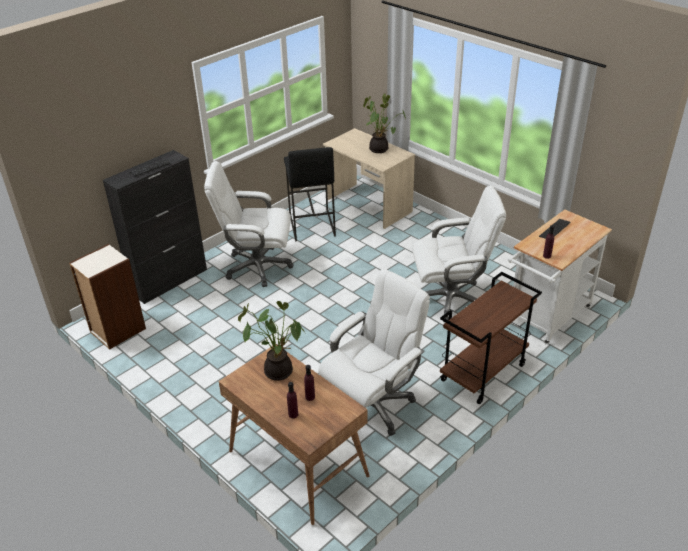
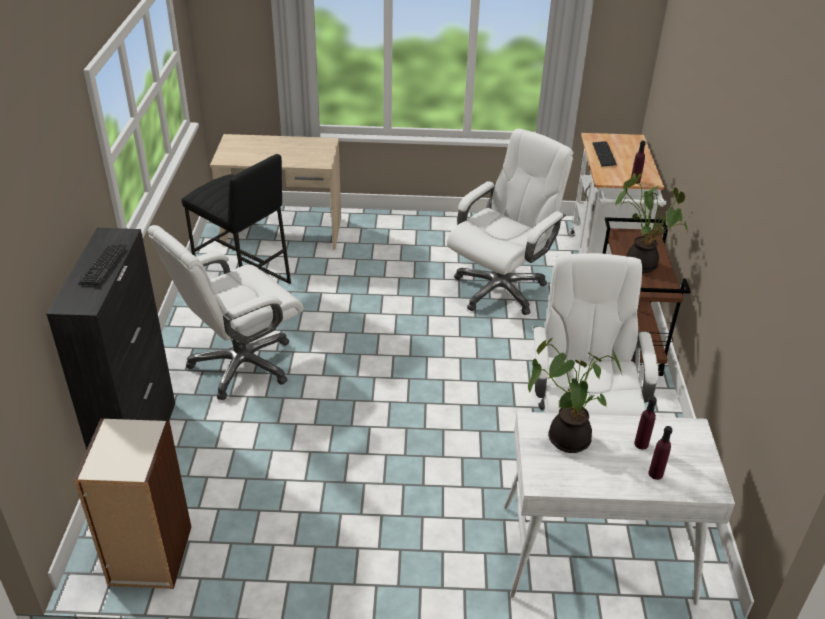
camera: 45 degrees left, 0 degrees up
brown desk [218,345,370,525] -> white desk [504,412,735,605]
potted plant [363,93,406,153] -> potted plant moved to [615,173,688,273]

